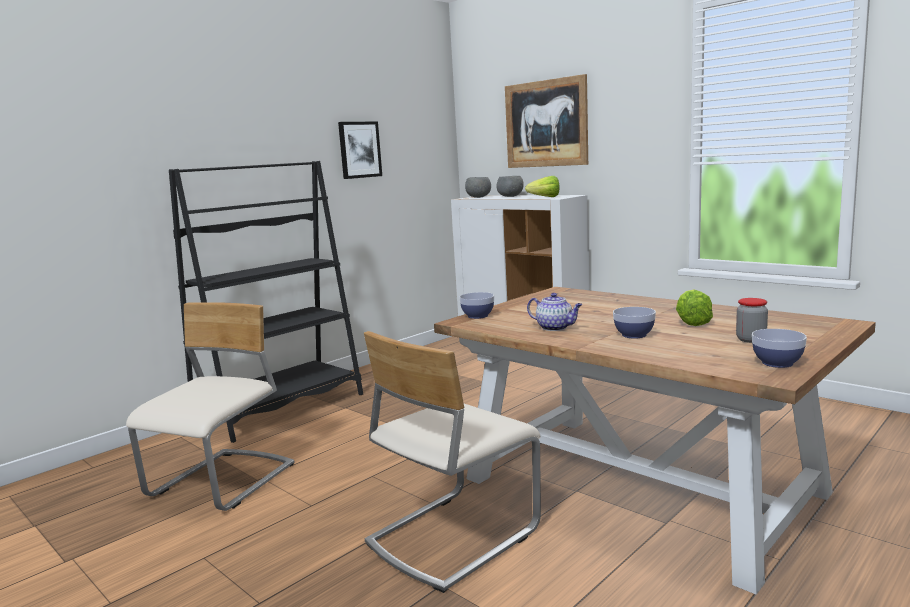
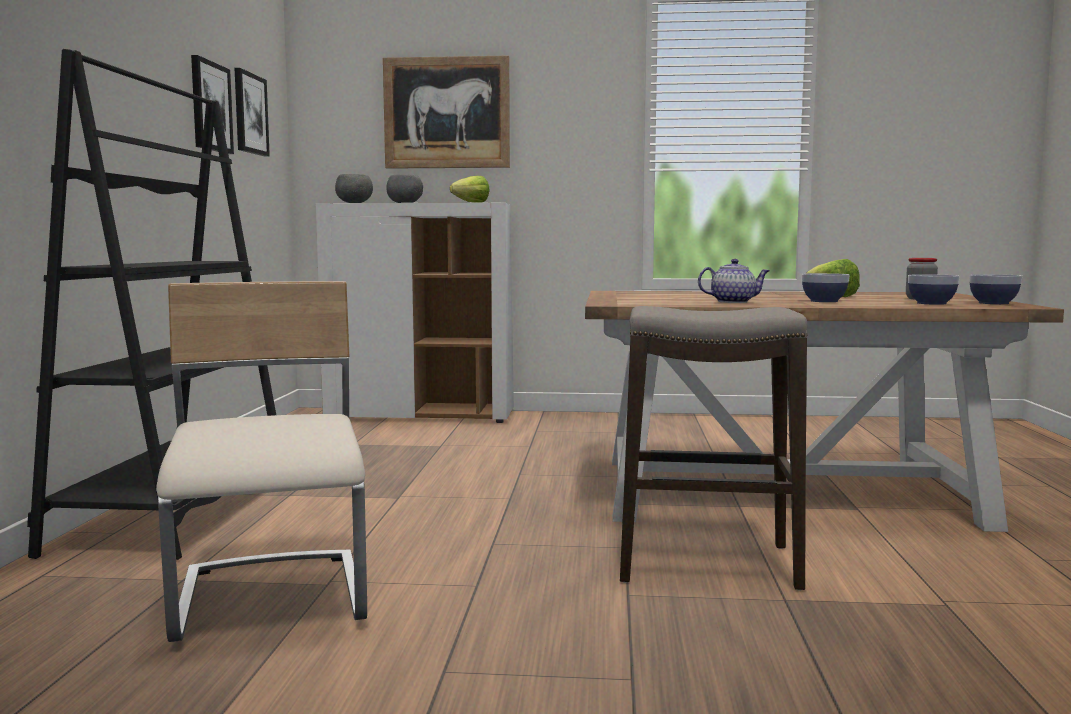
camera: 40 degrees left, 5 degrees down
beige chair [364,331,541,593] -> stool [620,306,808,591]
bowl [459,292,494,319] -> bowl moved to [908,274,960,305]
none -> picture [235,68,270,157]

